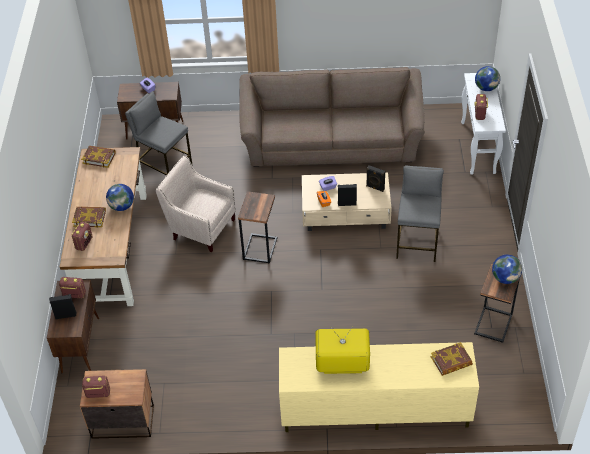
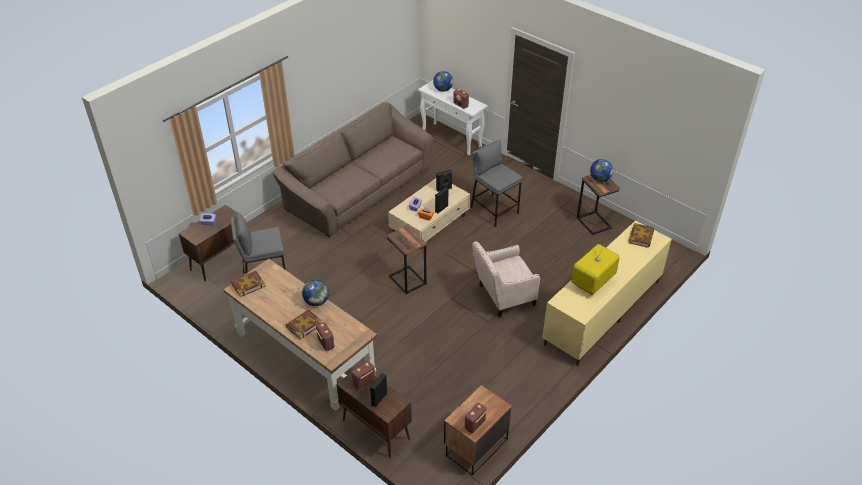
camera: 50 degrees left, 5 degrees down
beige armchair [156,156,236,252] -> beige armchair moved to [472,241,540,318]

